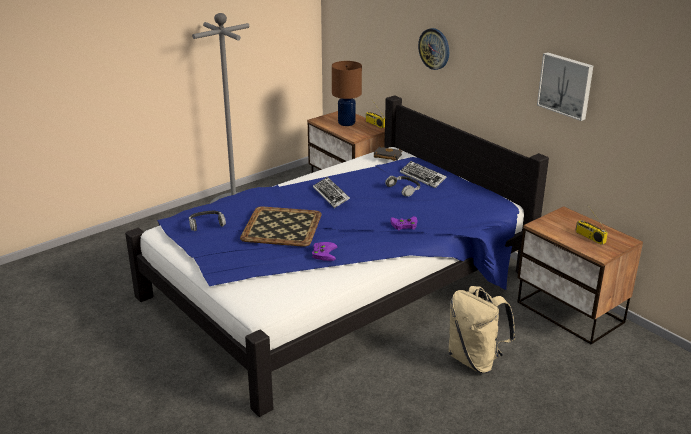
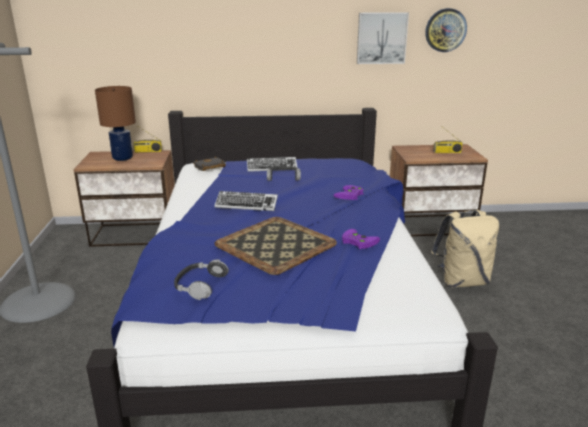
camera: 55 degrees left, 5 degrees down
wall clock [418,28,449,70] -> wall clock moved to [425,8,467,52]

